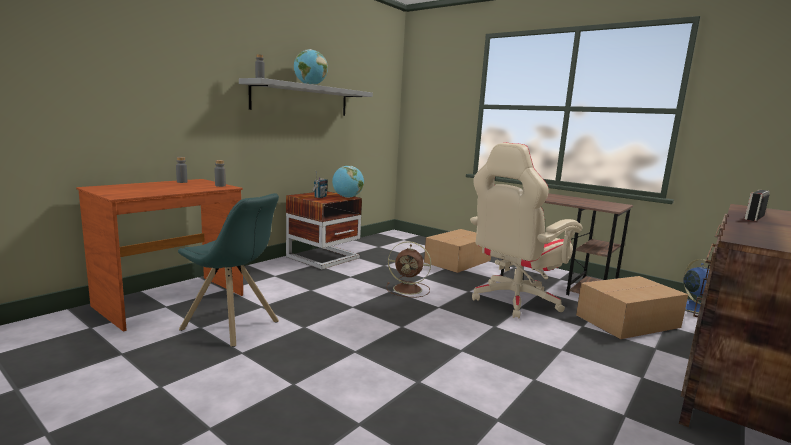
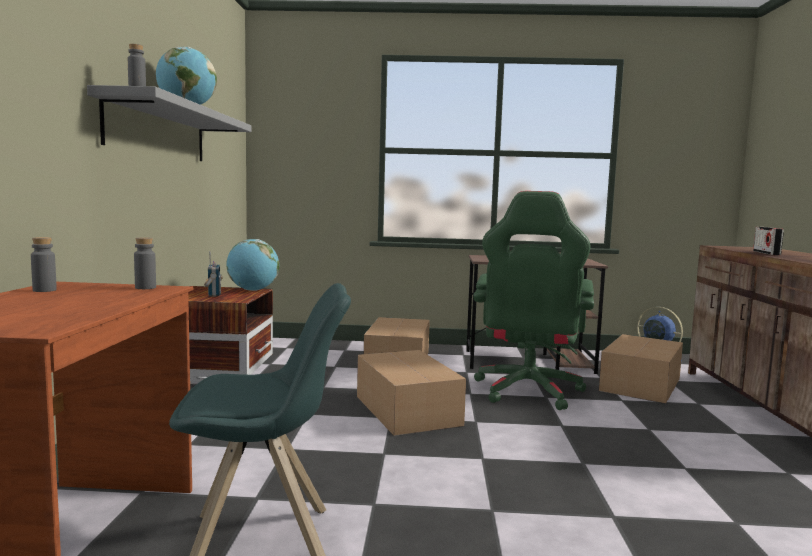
camera: 35 degrees left, 5 degrees down
brown fan [386,241,431,298] -> cardboard box [357,350,466,436]
beige office chair [470,143,582,318] -> green office chair [473,191,594,410]

